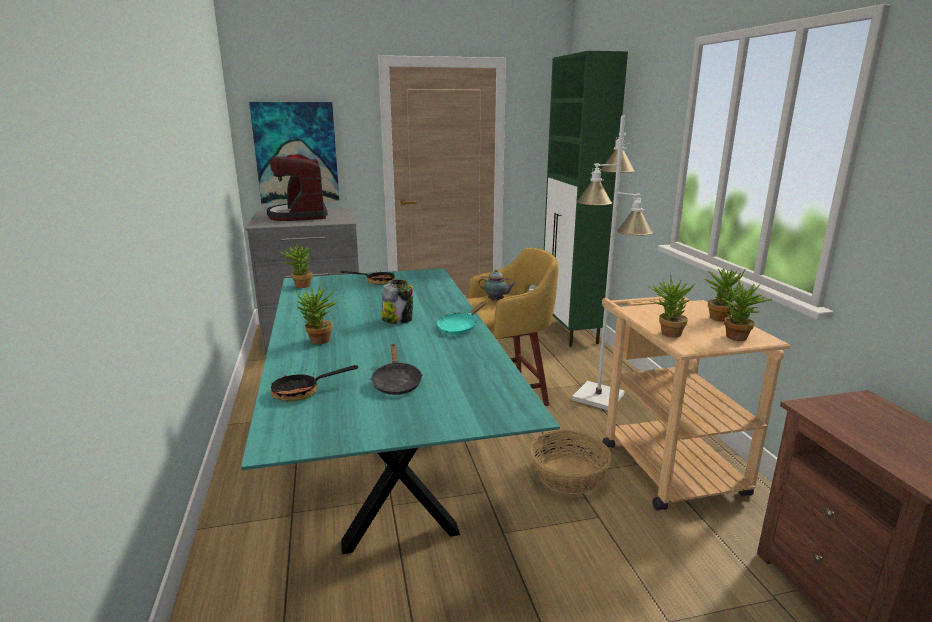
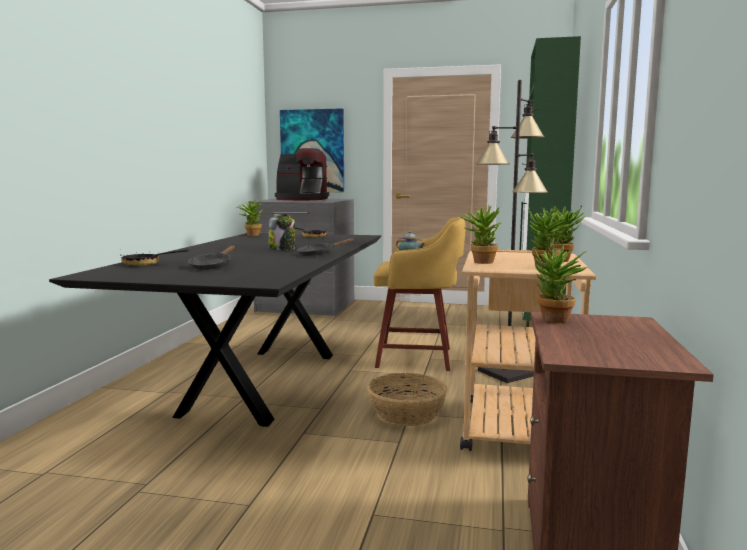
camera: 25 degrees right, 10 degrees down
turquoise dining table [241,268,560,554] -> black dining table [49,233,381,427]
coffee machine [267,156,328,221] -> coffee machine turned 90 degrees counterclockwise [275,148,329,200]
potted plant [296,285,337,344] -> potted plant moved to [534,245,589,323]
turquoise frying pan [437,302,486,335] -> black frying pan [297,238,354,256]
white floor lamp [572,115,653,410] -> black floor lamp [476,80,548,383]

